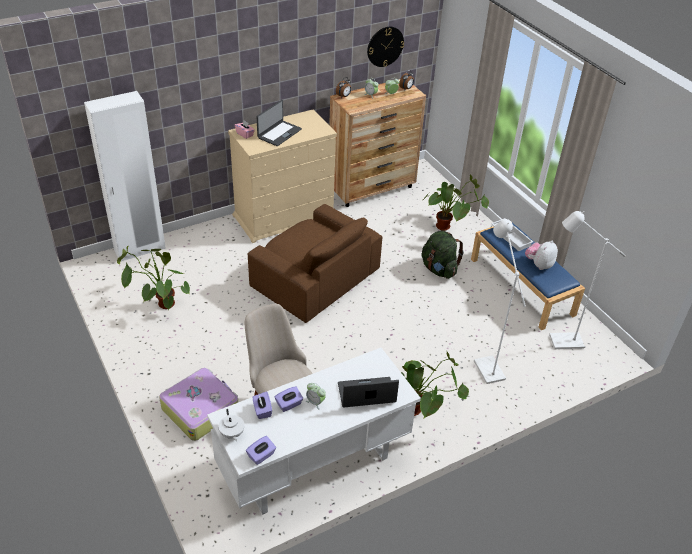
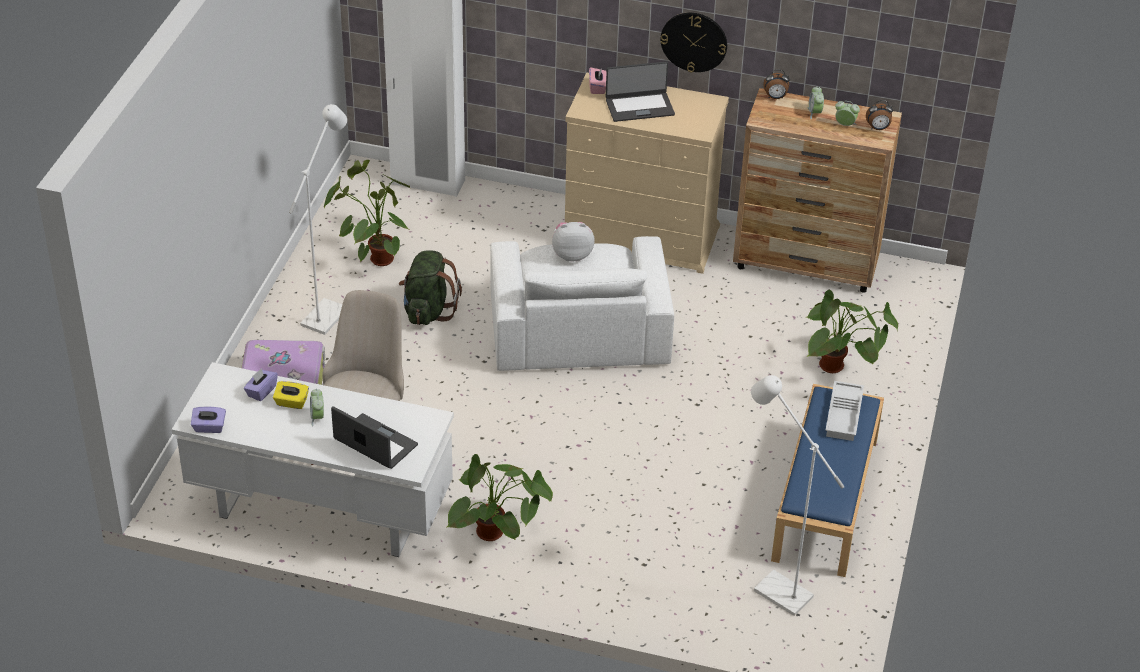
camera: 45 degrees right, 0 degrees up
white teapot [218,409,244,441] -> none
brown armchair [248,204,382,323] -> white armchair [490,236,674,371]
purple tissue box [275,386,303,412] -> yellow tissue box [273,381,309,409]
wall clock [367,27,404,67] -> wall clock moved to [660,13,727,72]
green backpack [422,230,464,279] -> green backpack moved to [399,250,462,325]
white floor lamp [474,219,526,384] -> white floor lamp moved to [289,104,347,335]
plush toy [525,241,558,270] -> plush toy moved to [552,222,595,261]

